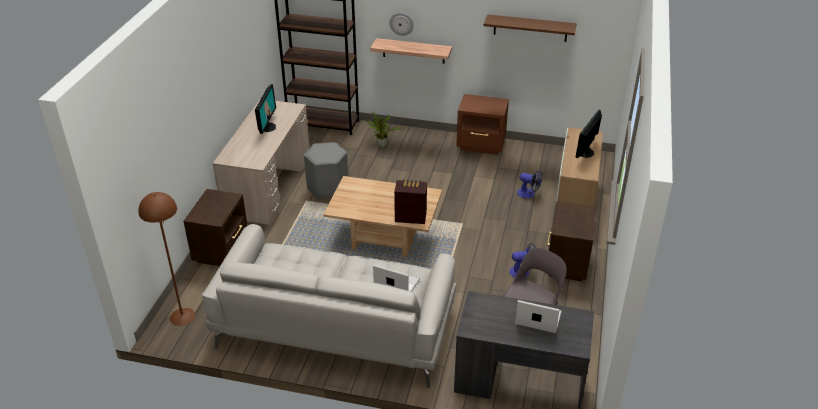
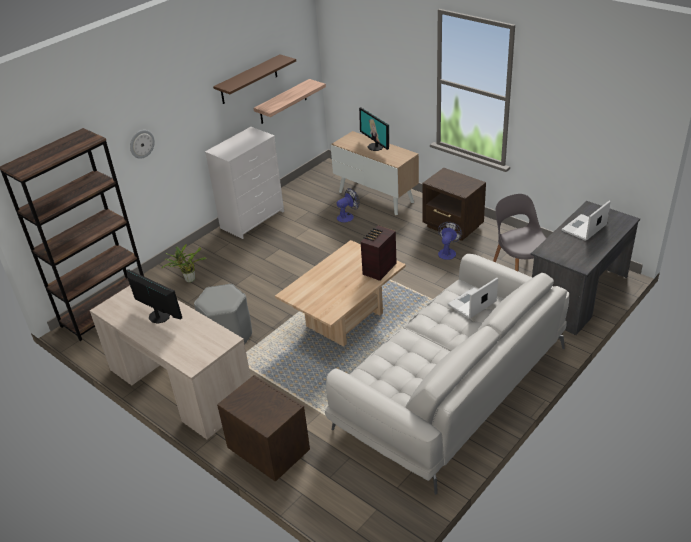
camera: 60 degrees left, 0 degrees up
brown floor lamp [138,192,195,326] -> none
shelf [370,38,452,64] -> shelf moved to [254,79,326,124]
brown nightstand [456,94,509,155] -> white dresser [205,127,284,239]

